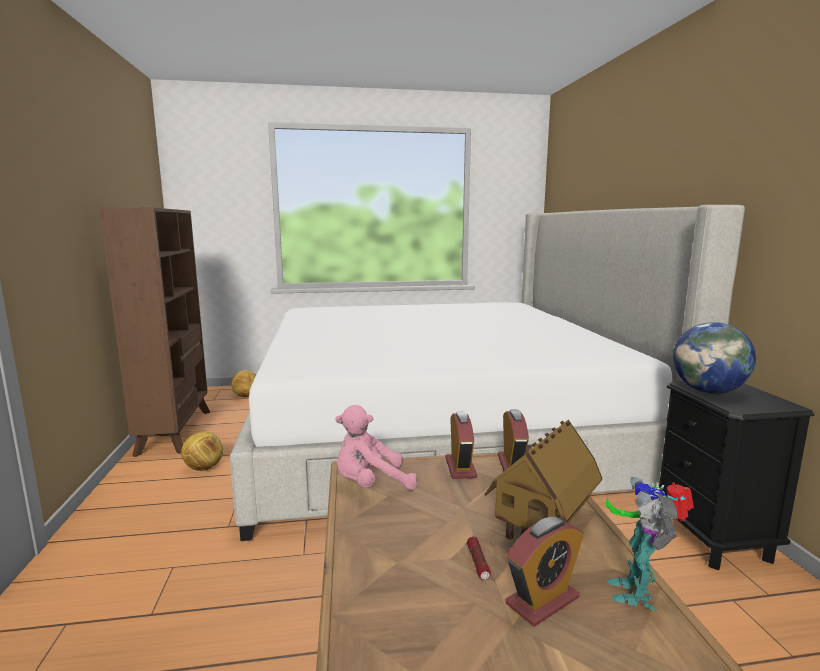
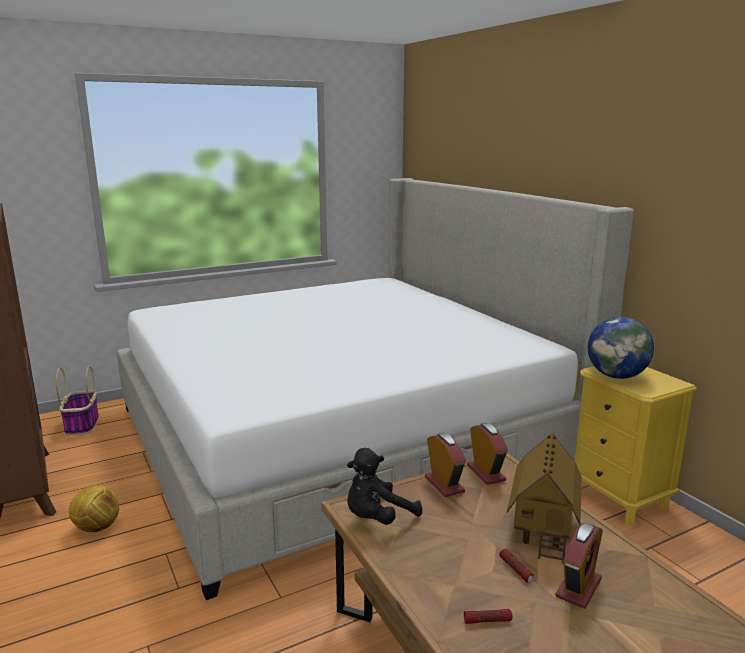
camera: 20 degrees left, 5 degrees up
football [231,370,256,397] -> basket [56,366,99,435]
pink plush toy [335,405,417,490] -> black plush toy [347,448,422,525]
toy robot [606,477,694,610] -> none
black nightstand [659,381,814,570] -> yellow nightstand [575,366,697,525]
none -> flashlight [464,609,513,624]

